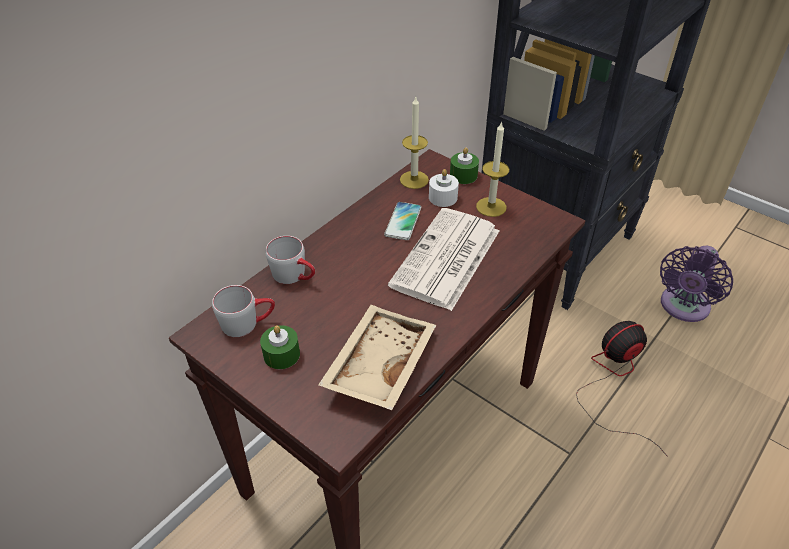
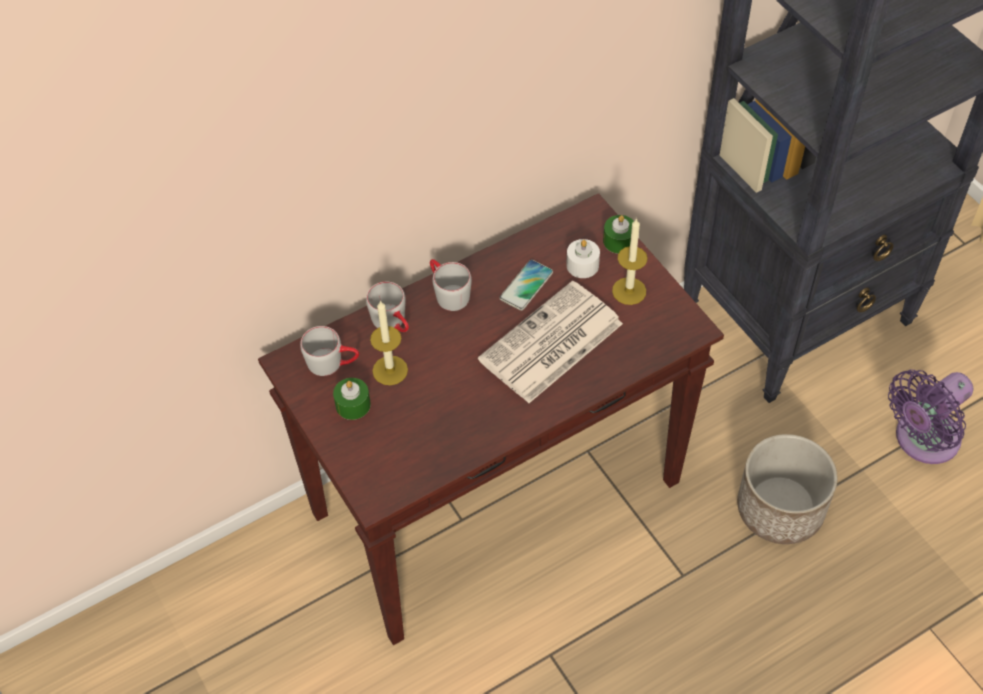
camera: 20 degrees right, 10 degrees up
beige tray [318,305,436,410] -> none
candle [400,97,429,189] -> candle moved to [370,300,408,385]
fan [576,321,668,457] -> planter [737,434,838,544]
none -> grey mug [430,259,472,311]

